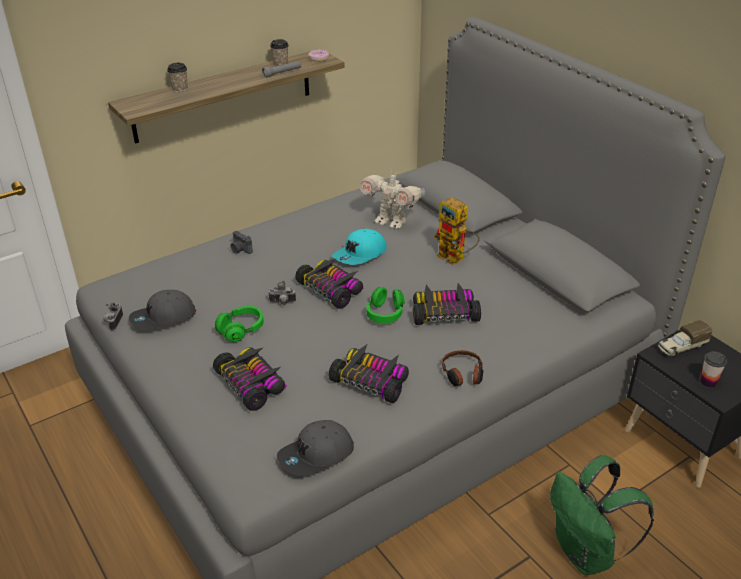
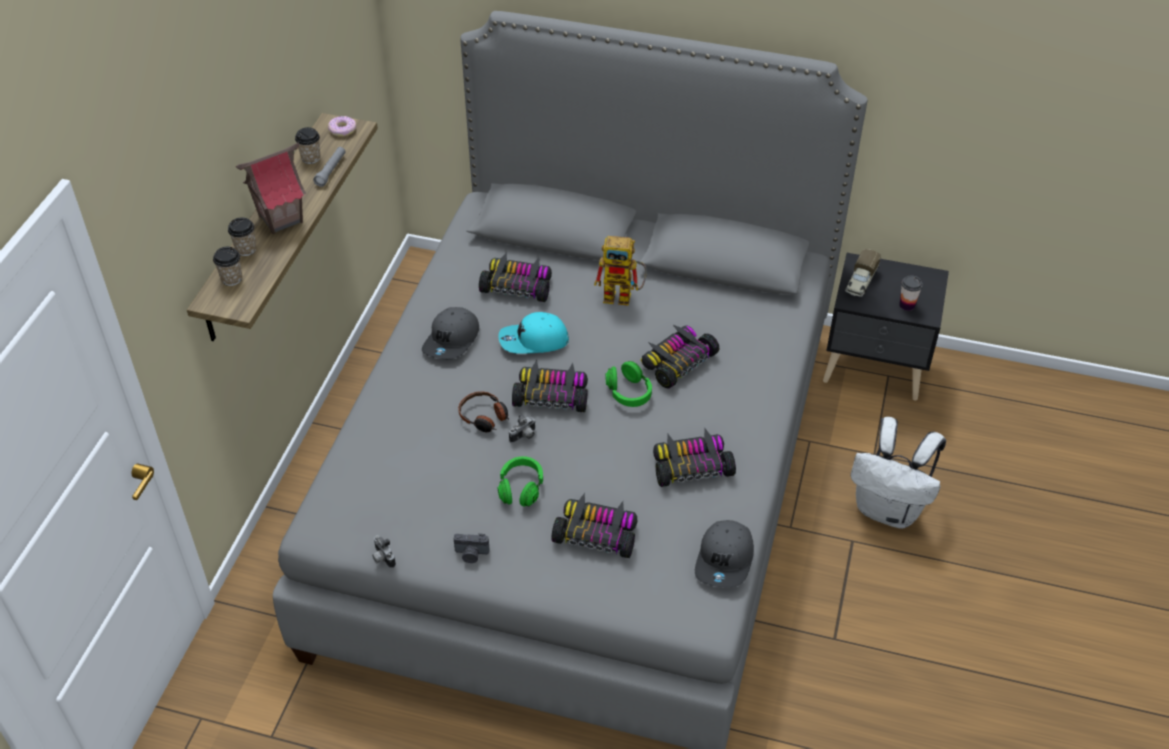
camera: 40 degrees left, 10 degrees up
grey cap [129,290,196,329] -> grey cap moved to [422,307,479,359]
camera [230,231,253,254] -> camera moved to [454,533,489,563]
turquoise cap [332,229,387,265] -> turquoise cap turned 75 degrees clockwise [498,312,569,354]
toy robot [360,171,425,229] -> toy car [479,252,552,302]
headphones [442,350,483,386] -> headphones moved to [458,391,509,432]
green backpack [550,455,654,575] -> white backpack [850,417,946,529]
none -> cup [213,247,242,286]
none -> toy house [236,143,306,234]

